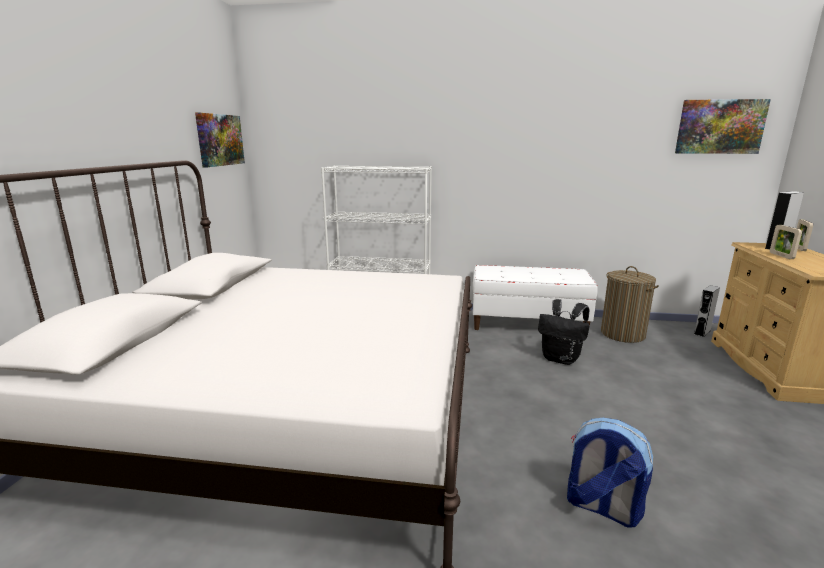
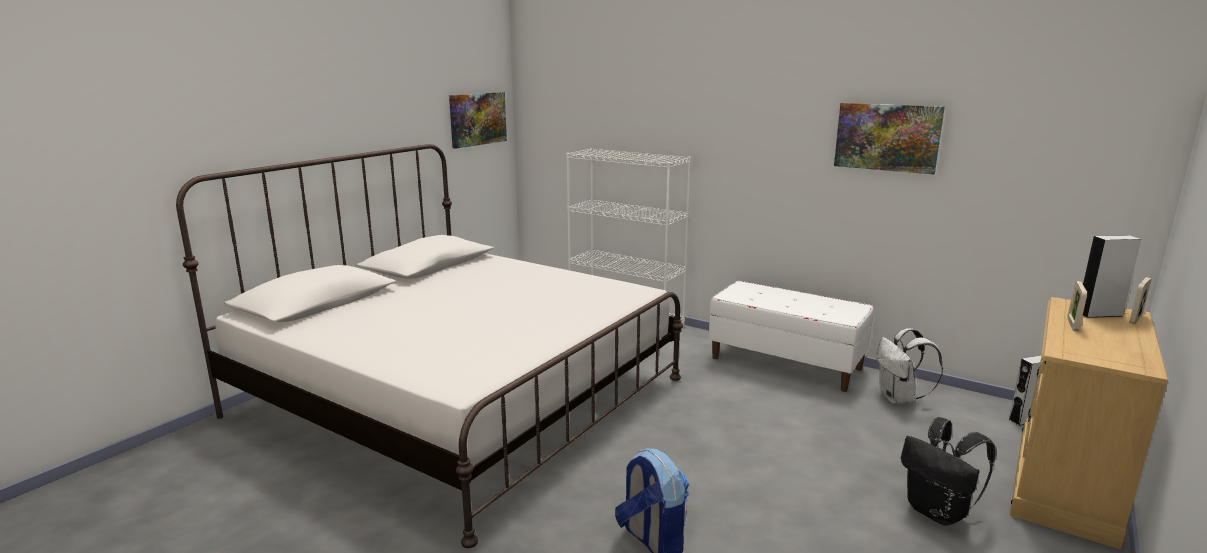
camera: 25 degrees right, 0 degrees up
black backpack [538,299,590,365] -> black backpack moved to [901,417,995,525]
laundry basket [601,266,659,343] -> white backpack [876,328,943,404]
picture [675,99,771,154] -> picture moved to [834,103,945,174]

